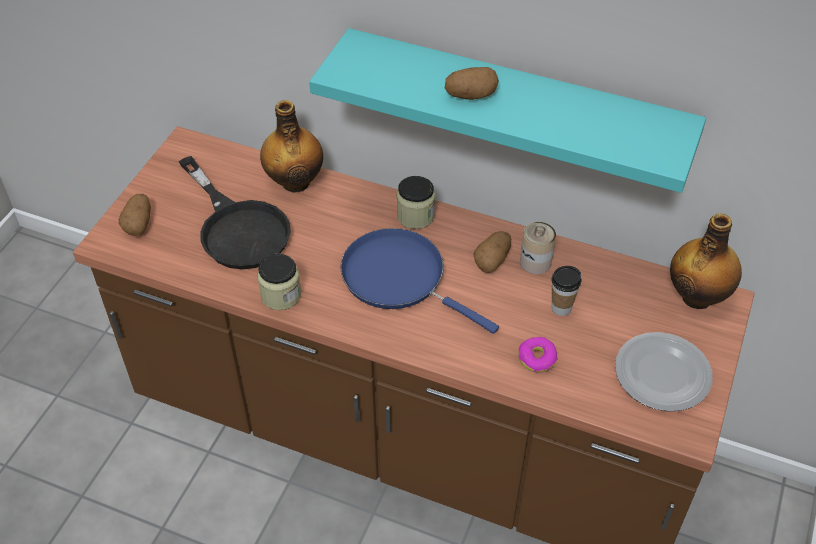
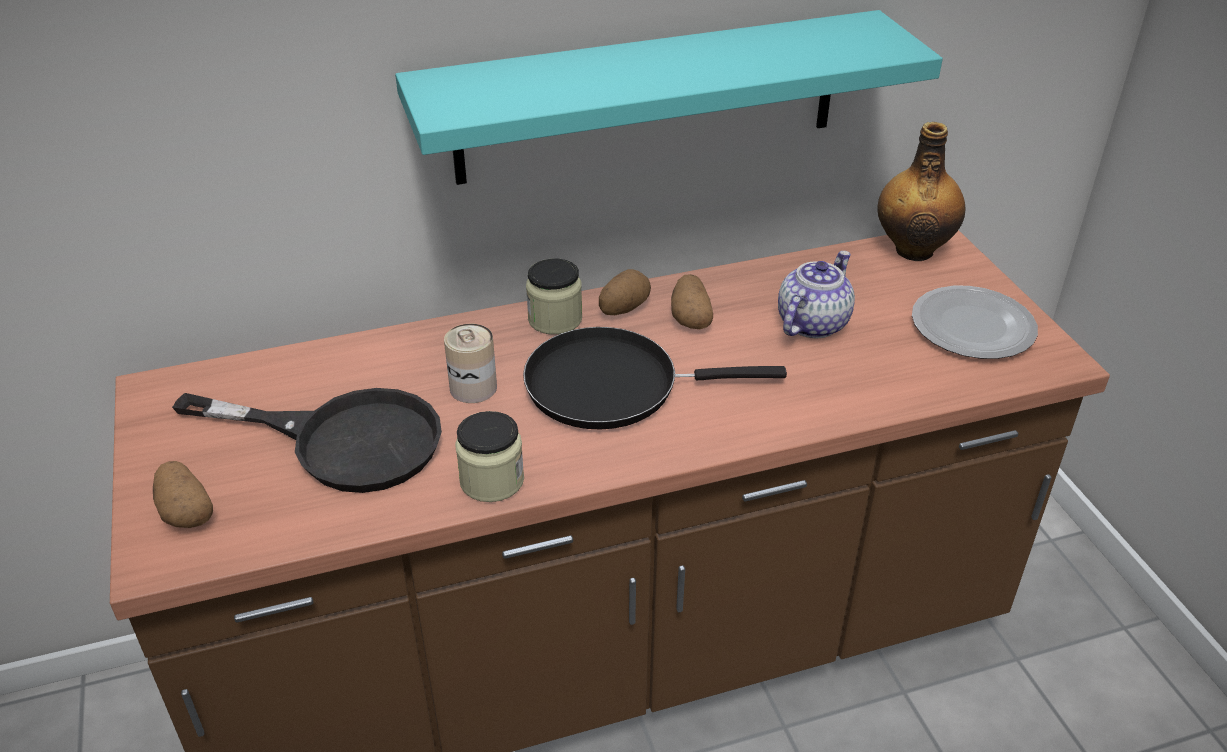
camera: 40 degrees left, 10 degrees down
bottle [260,100,323,192] -> none
blue frying pan [340,228,499,334] -> black frying pan [523,327,787,429]
potato [445,67,499,100] -> potato moved to [599,269,651,315]
donut [519,337,558,373] -> none
can [520,222,556,274] -> can moved to [444,324,497,403]
cup [551,266,581,316] -> teapot [778,251,855,338]

